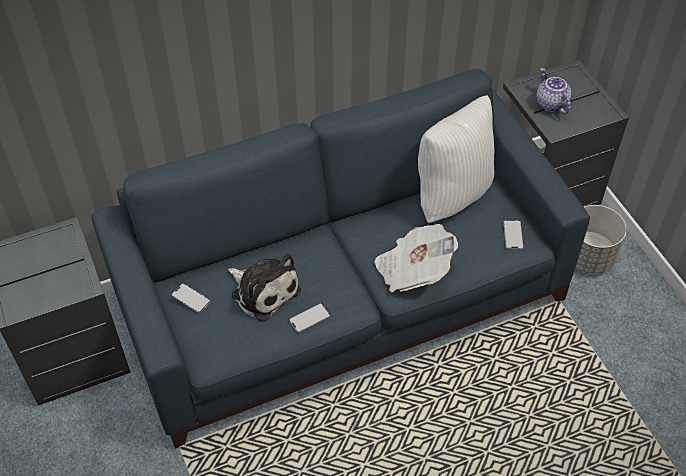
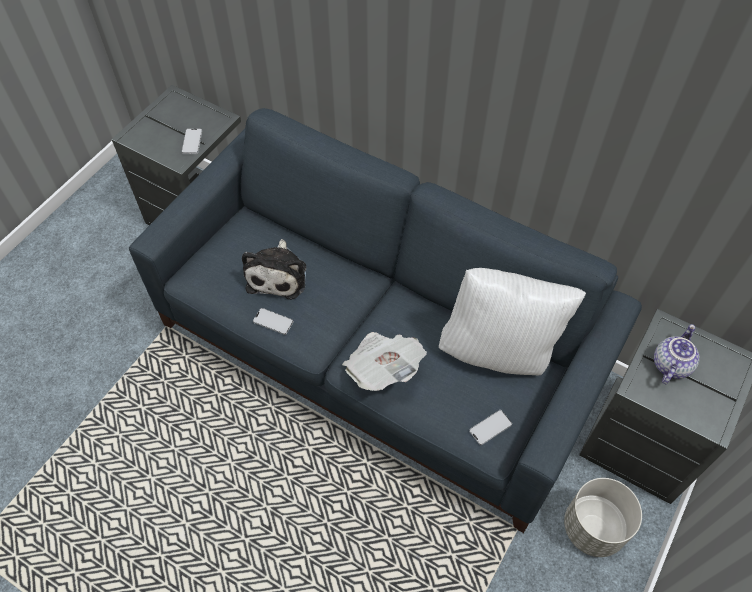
camera: 55 degrees right, 5 degrees up
phone [172,283,210,313] -> phone moved to [182,129,202,154]

